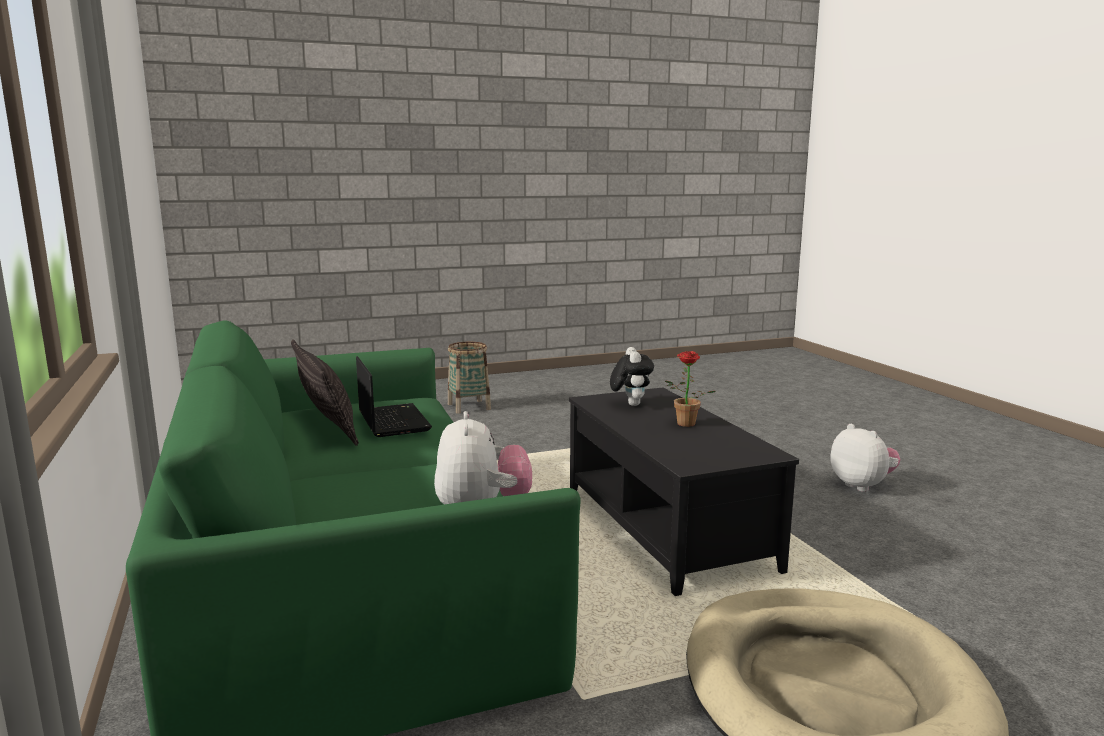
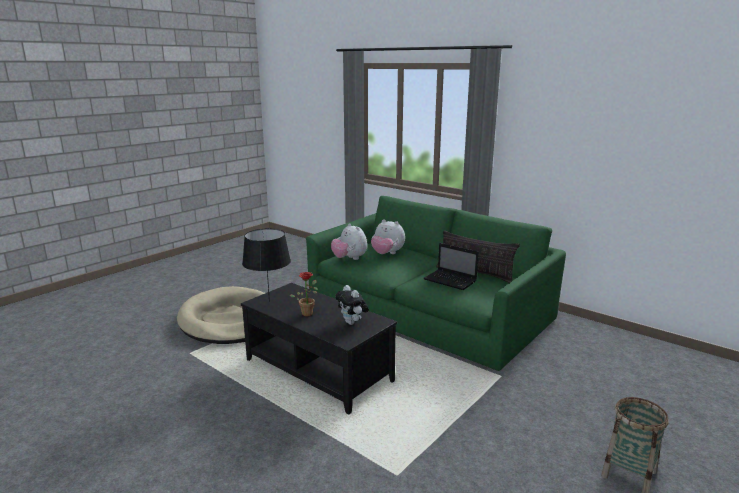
camera: 150 degrees right, 5 degrees up
plush toy [830,424,901,492] -> plush toy moved to [371,219,405,254]
none -> black table lamp [242,229,291,302]

